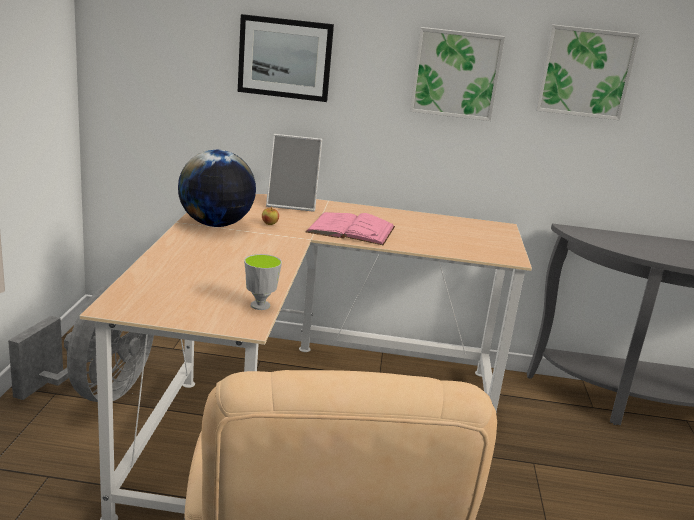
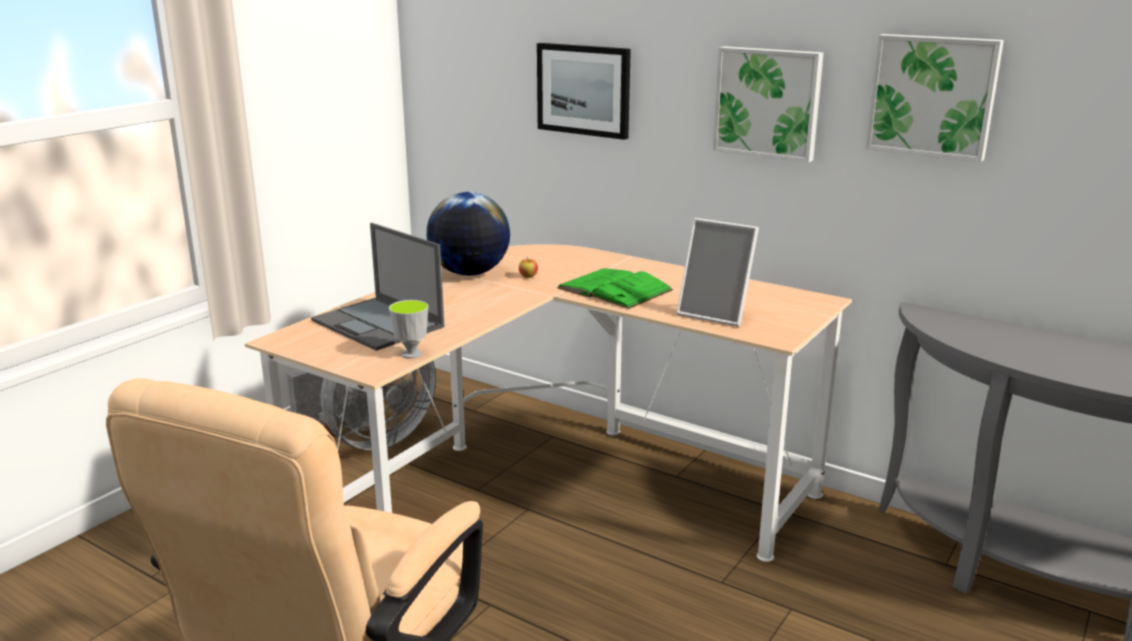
camera: 30 degrees right, 0 degrees up
picture frame [266,134,322,212] -> picture frame moved to [676,218,759,327]
pink book [305,212,395,245] -> green book [557,268,673,309]
none -> laptop [311,223,444,351]

